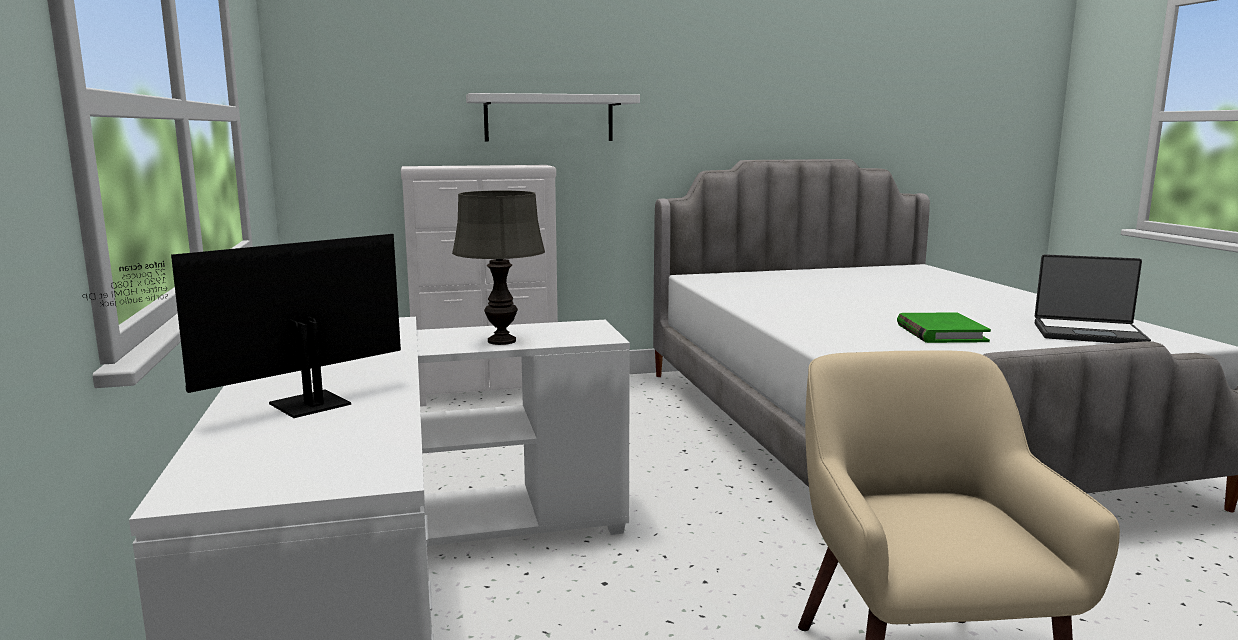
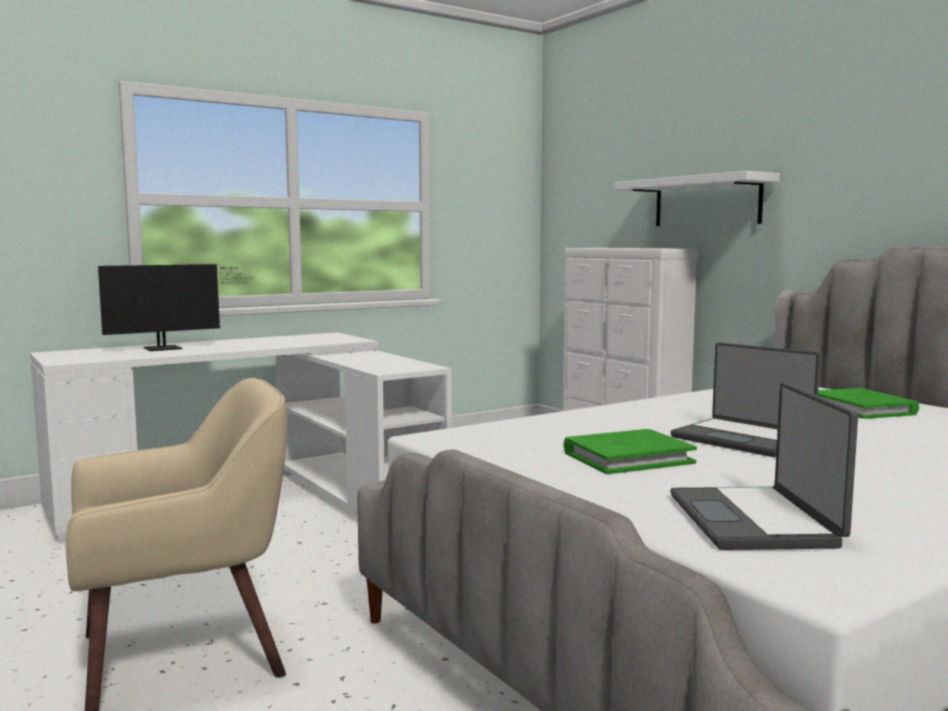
camera: 70 degrees right, 5 degrees down
monitor [82,234,401,418] -> monitor turned 120 degrees clockwise [98,264,253,351]
grey table lamp [452,191,545,345] -> none
none -> laptop [671,342,821,457]
none -> green book [818,388,919,419]

